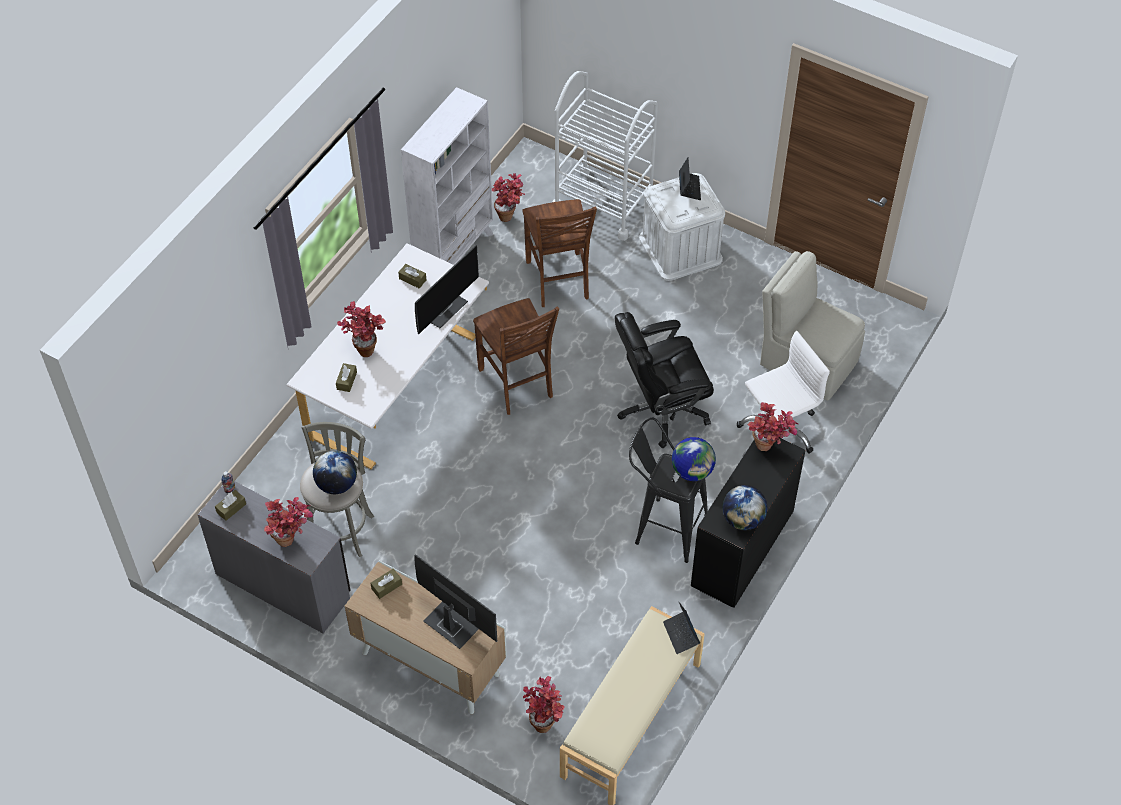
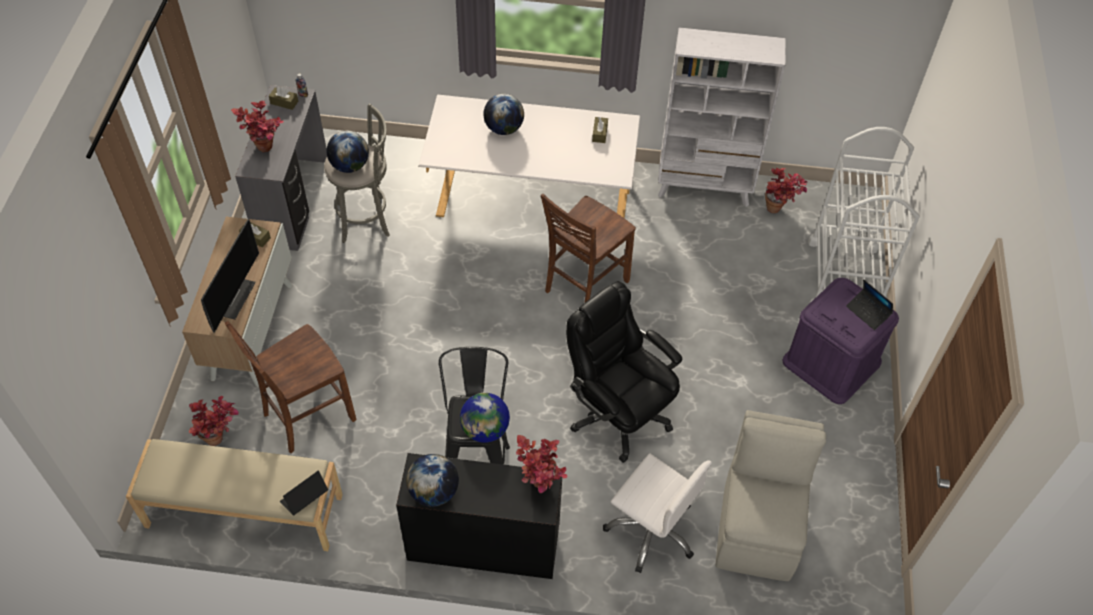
camera: 65 degrees right, 0 degrees up
brown tissue box [336,363,357,392] -> none
potted plant [337,301,386,357] -> globe [483,94,524,135]
monitor [415,245,479,334] -> none
brown chair [522,199,597,307] -> brown chair moved to [225,321,356,453]
white storage box [639,173,725,281] -> purple storage box [782,278,899,404]
laptop [679,157,701,200] -> laptop turned 75 degrees clockwise [846,279,893,330]

